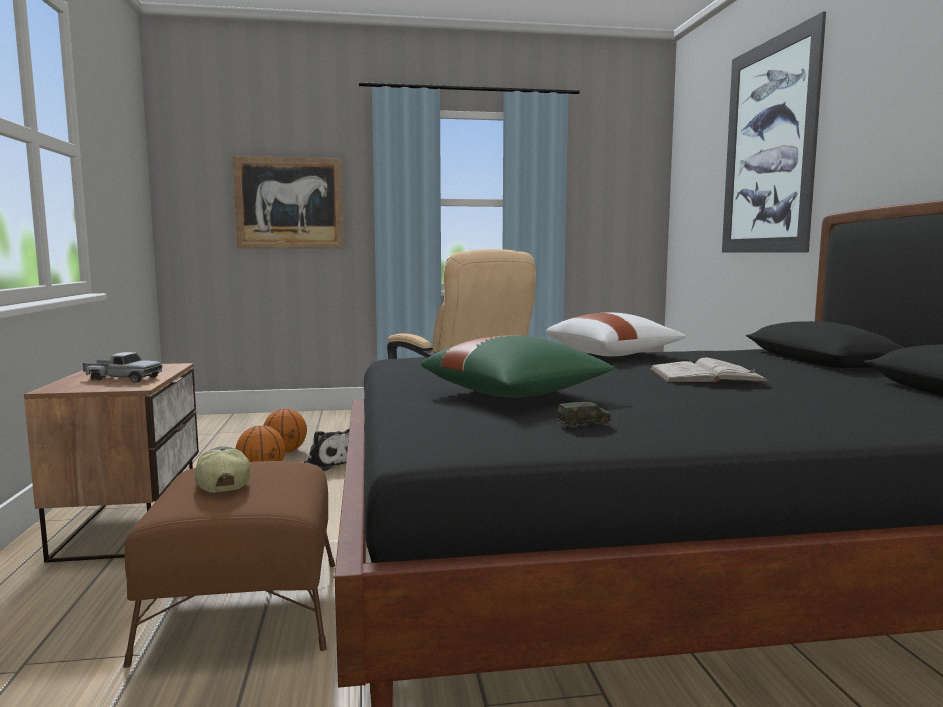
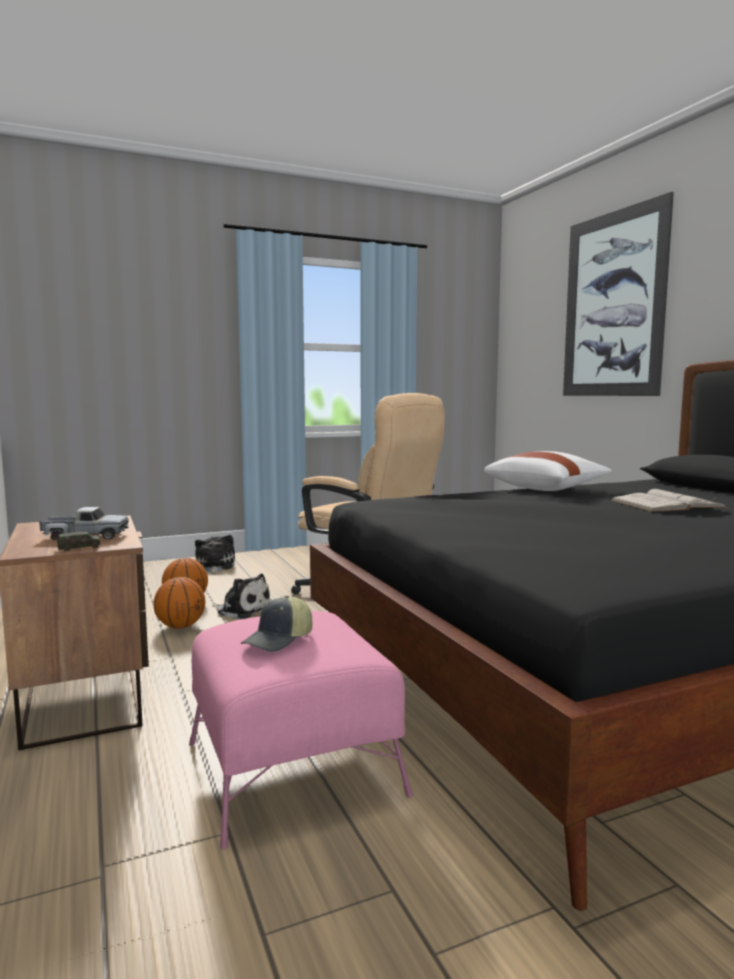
camera: 15 degrees left, 0 degrees up
brown ottoman [123,461,335,668] -> pink ottoman [189,611,413,850]
cap [194,447,250,493] -> cap turned 105 degrees counterclockwise [241,596,313,652]
picture [232,156,344,248] -> none
green pillow [421,335,614,397] -> none
toy car [556,402,611,427] -> toy car moved to [57,532,101,551]
none -> plush toy [195,535,235,574]

